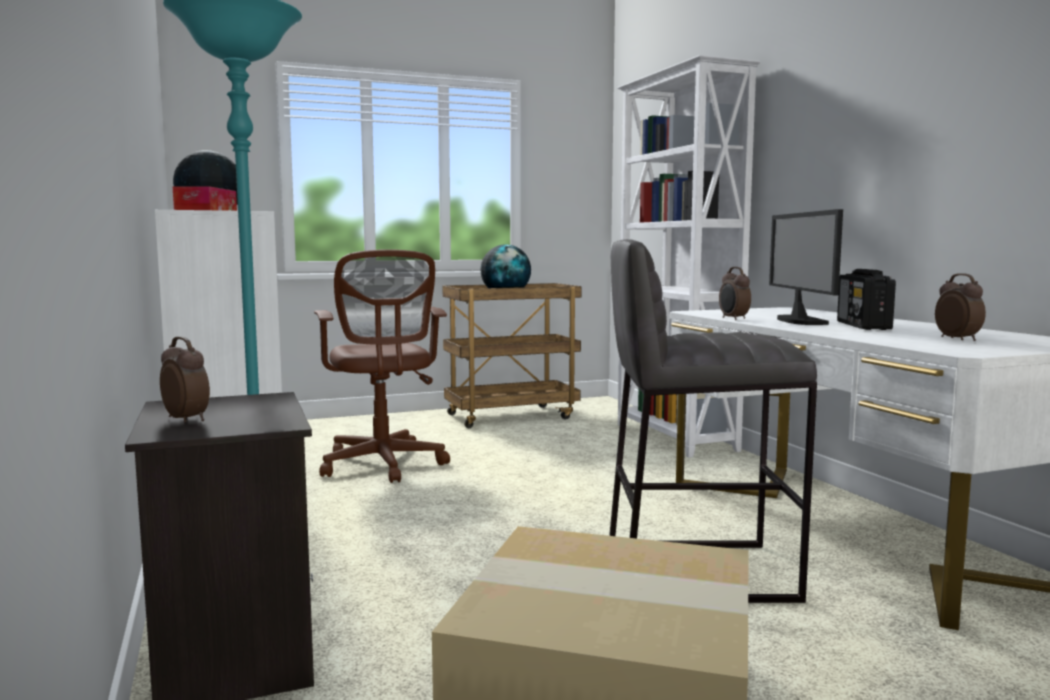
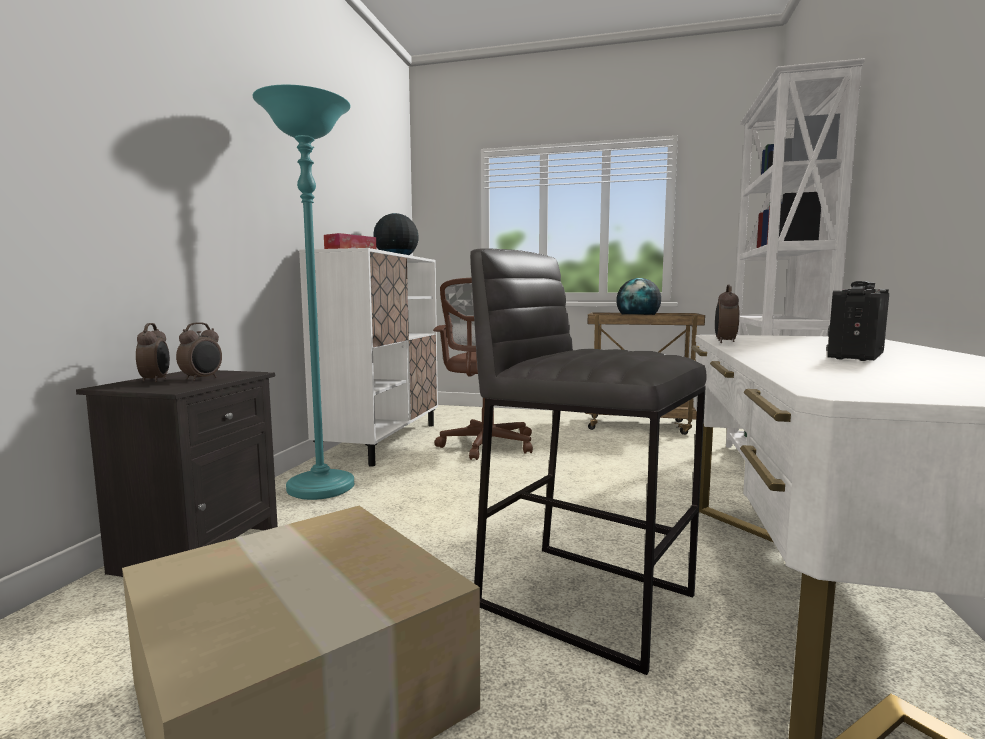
camera: 35 degrees right, 0 degrees up
monitor [769,209,843,325] -> none
alarm clock [935,273,986,341] -> alarm clock moved to [176,322,222,381]

